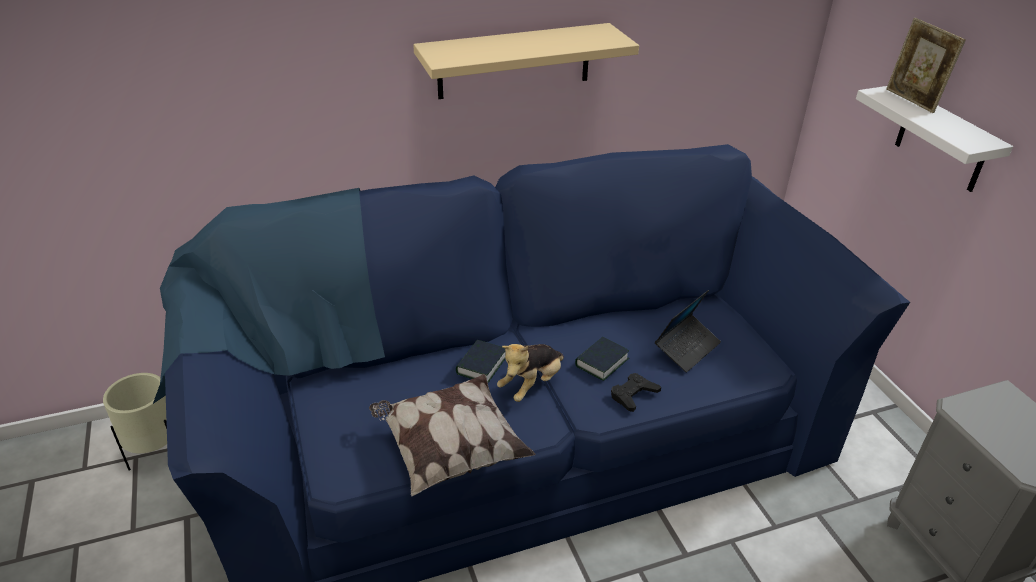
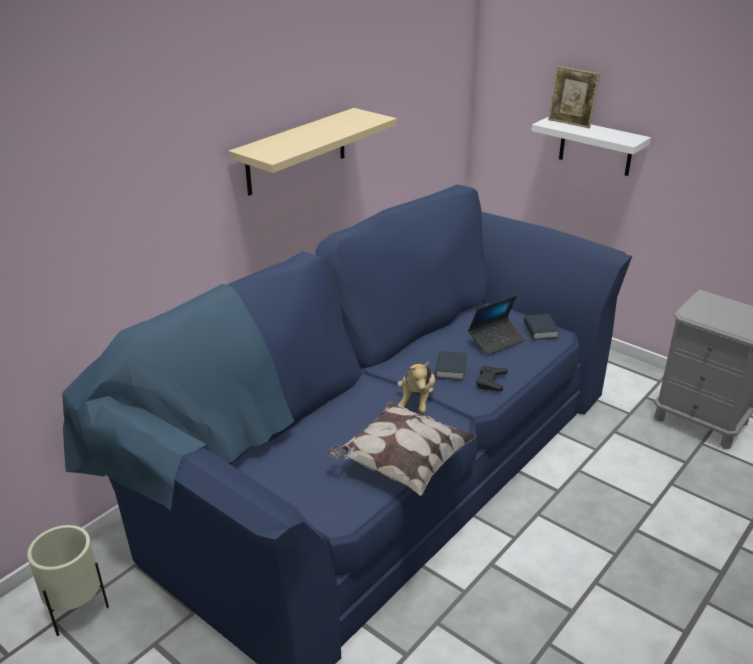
camera: 30 degrees left, 5 degrees down
book [456,340,505,383] -> book moved to [524,314,559,340]
laptop [655,290,721,373] -> laptop turned 45 degrees clockwise [468,295,526,355]

